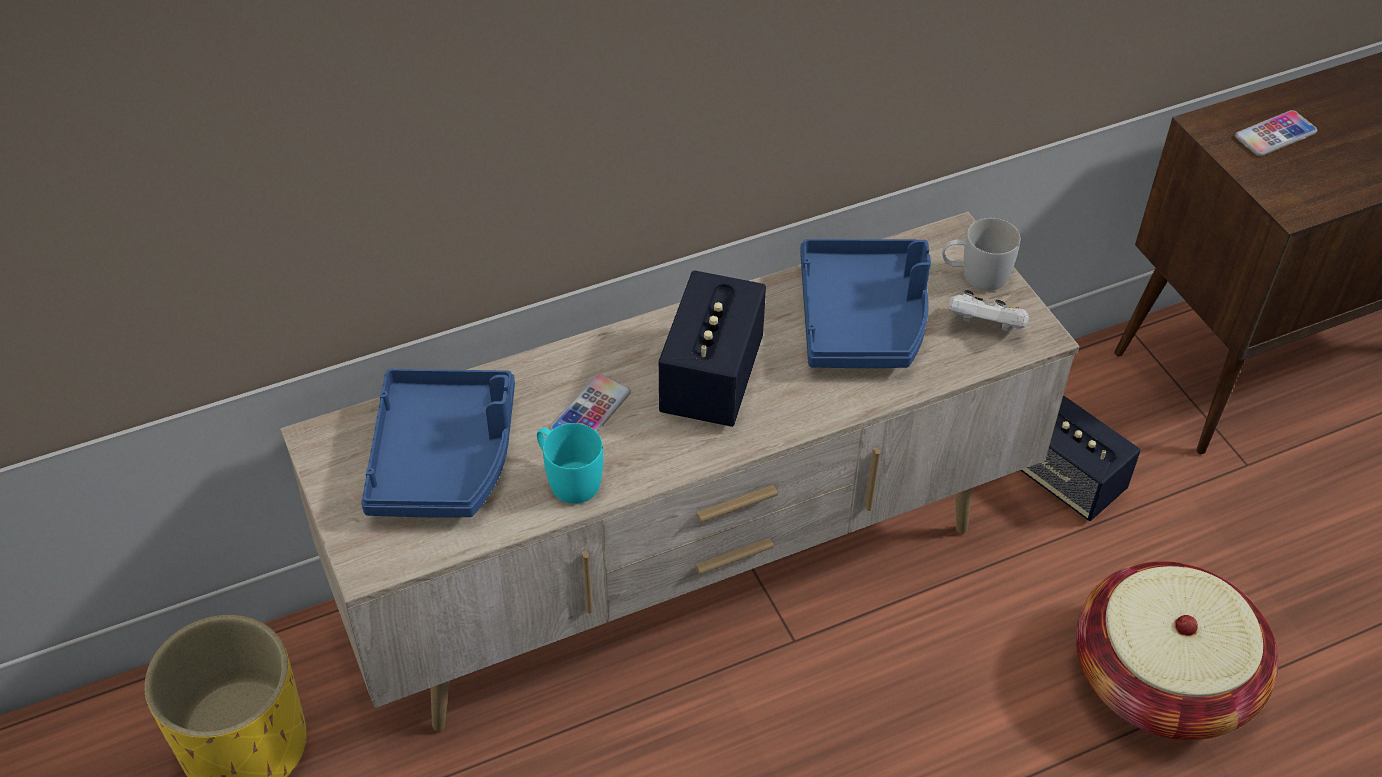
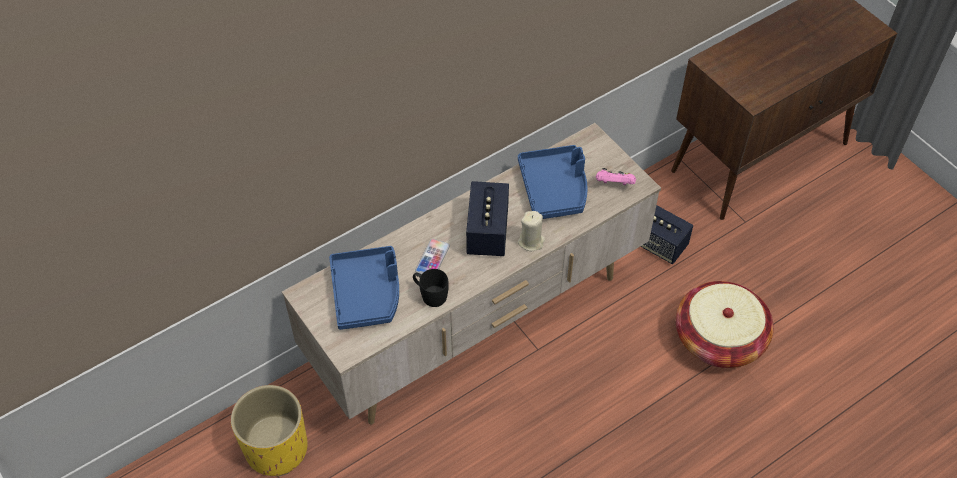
camera: 10 degrees left, 5 degrees up
turquoise mug [537,423,603,504] -> black mug [413,269,449,307]
white mug [942,218,1020,291] -> none
white game controller [948,290,1029,331] -> pink game controller [596,168,636,185]
phone [1235,110,1317,156] -> none
none -> beige candle [518,211,545,251]

